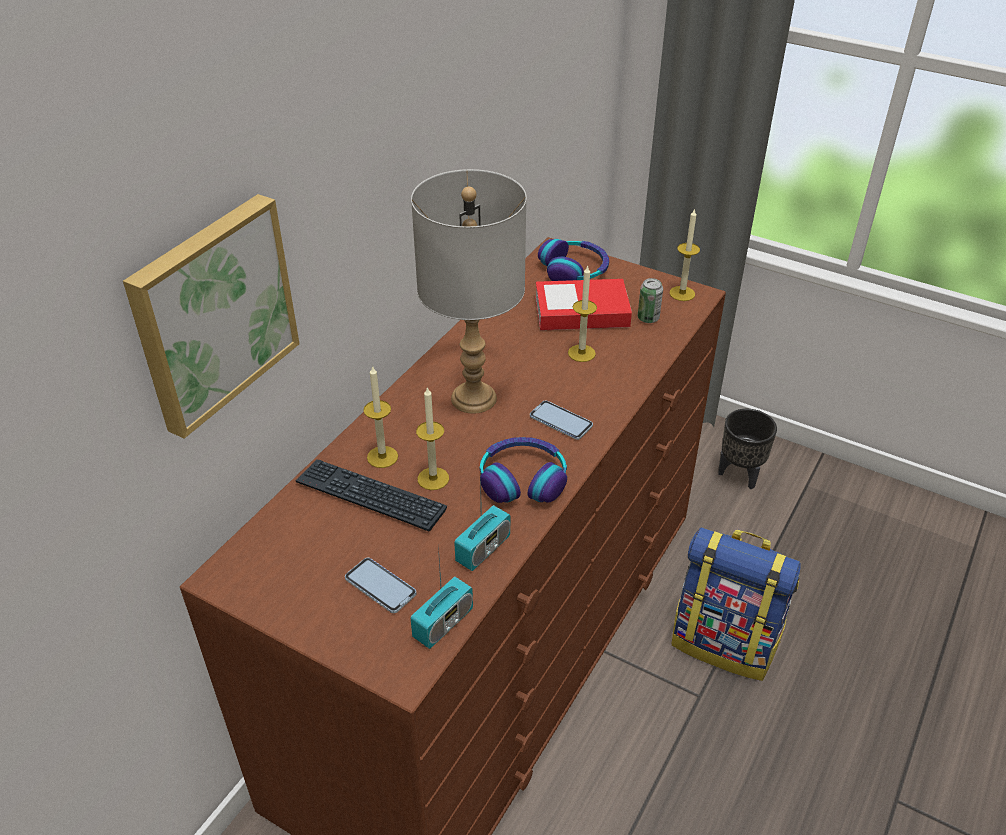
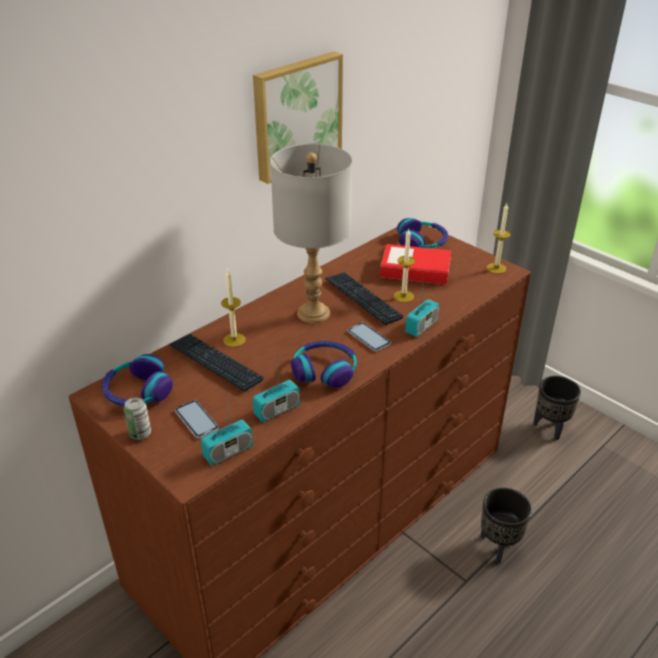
camera: 15 degrees right, 5 degrees down
picture [123,194,300,439] -> picture moved to [253,51,343,184]
candle [416,386,449,490] -> none
can [637,278,663,323] -> can moved to [124,397,151,440]
backpack [671,527,801,681] -> black planter [481,488,532,563]
none -> headphones [102,354,173,406]
none -> keyboard [325,272,404,325]
none -> radio [405,275,439,337]

